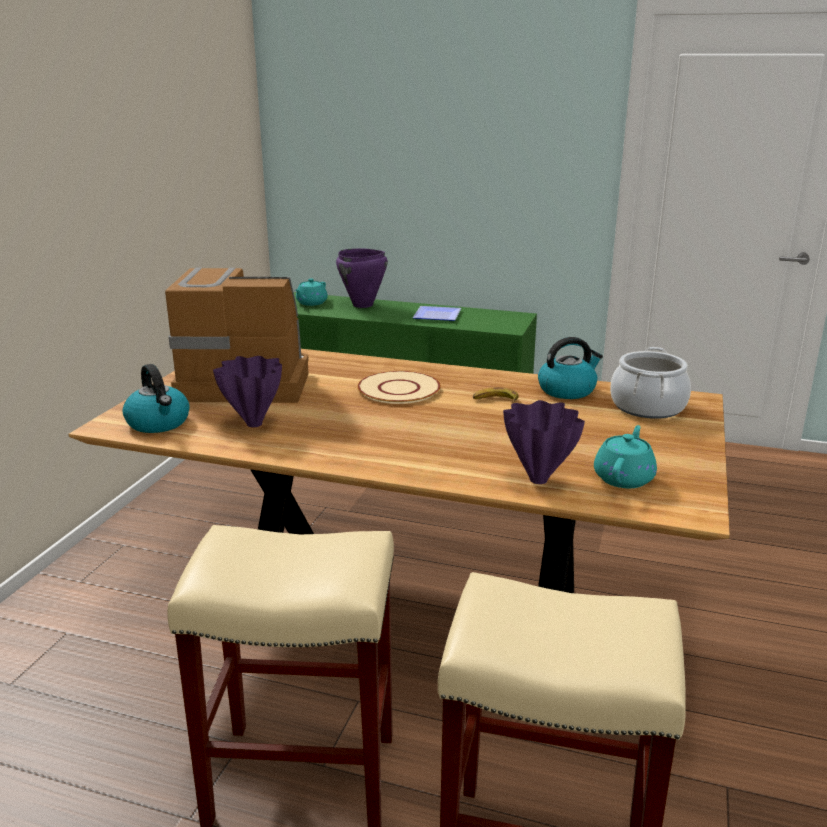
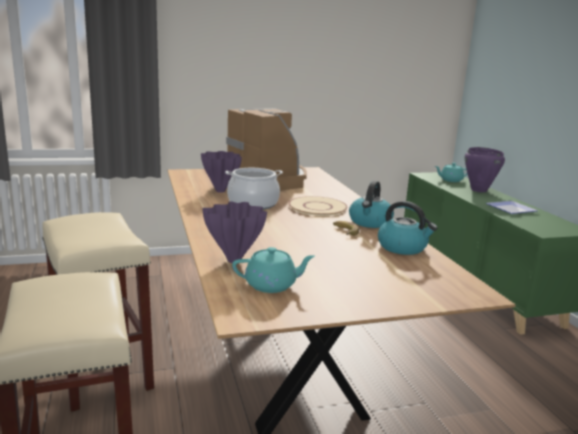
camera: 55 degrees right, 5 degrees down
kettle [122,364,190,433] -> kettle moved to [349,181,394,228]
cooking pot [610,347,691,419] -> cooking pot moved to [225,168,283,210]

